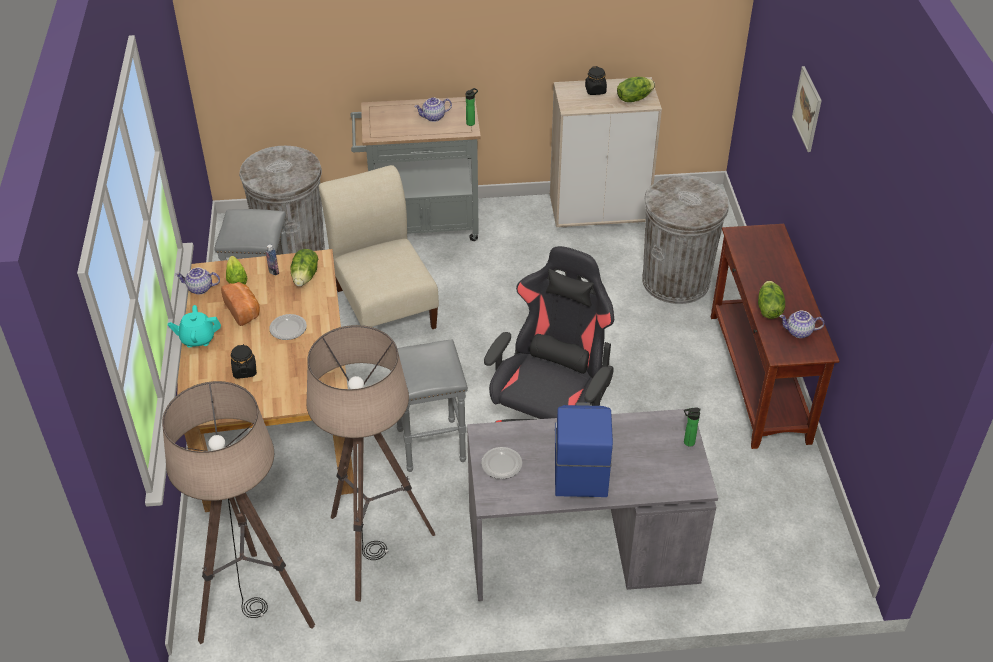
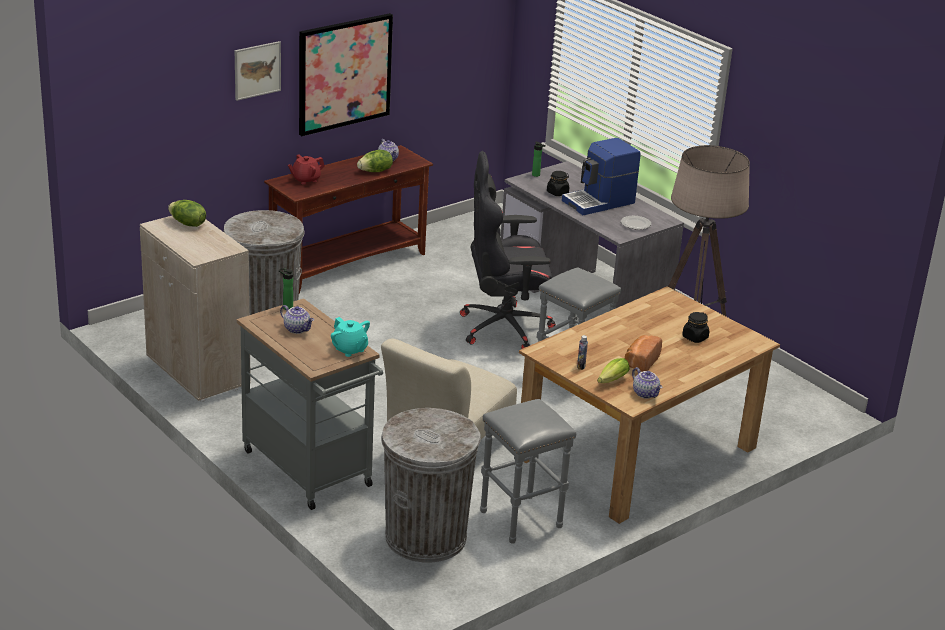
camera: 125 degrees left, 15 degrees down
floor lamp [162,381,315,644] -> none
turquoise teapot [168,305,221,348] -> turquoise teapot moved to [331,317,370,357]
plate [269,314,307,340] -> none
lettuce [290,249,318,286] -> none
black jar [585,66,607,95] -> black jar moved to [547,171,569,196]
none -> red teapot [288,154,325,185]
none -> picture [299,13,393,136]

